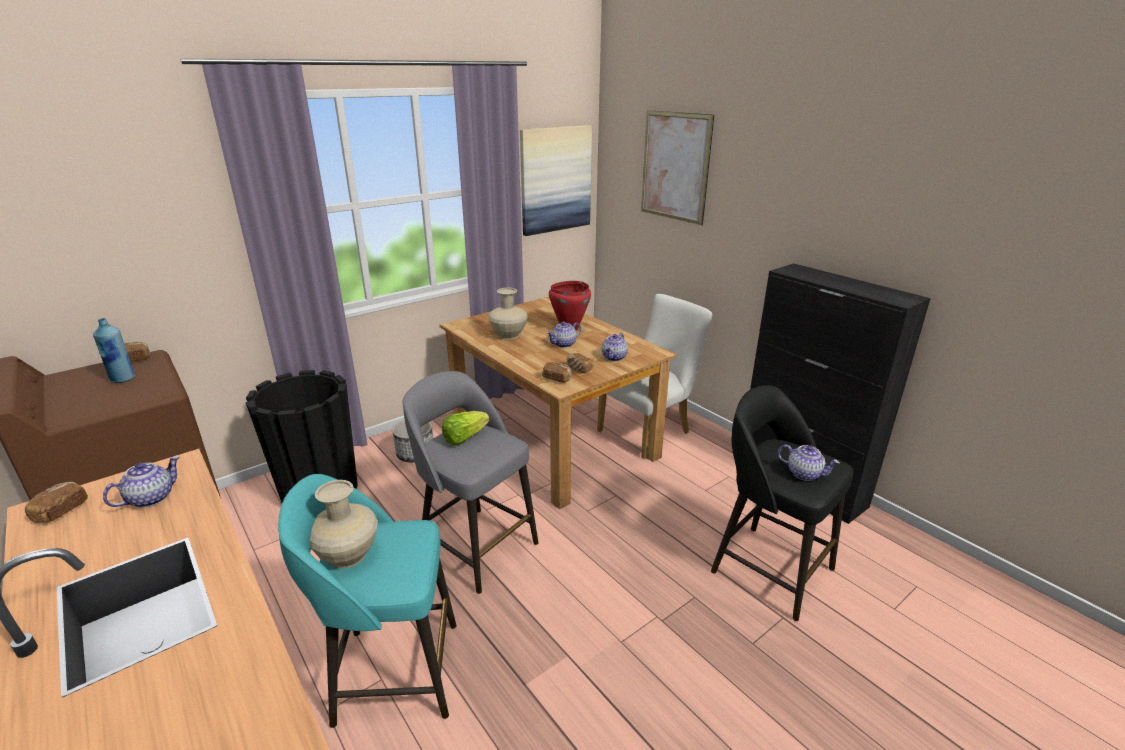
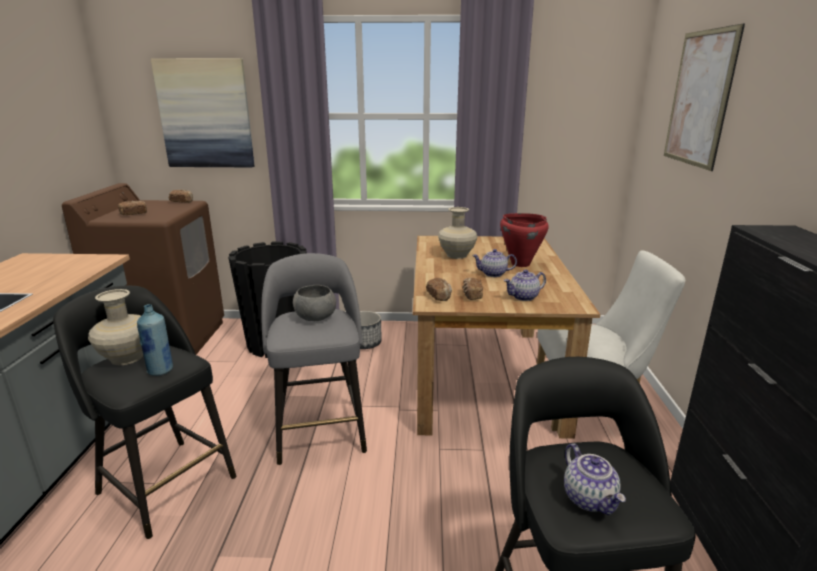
camera: 40 degrees right, 5 degrees down
bread [25,482,88,523] -> bread moved to [118,201,147,215]
blue bottle [93,318,135,383] -> blue bottle moved to [137,304,173,376]
teapot [103,456,180,508] -> none
turquoise stool [278,474,457,728] -> black stool [53,286,236,539]
lettuce [442,411,490,445] -> grey bowl [293,285,336,321]
picture [520,125,592,236] -> picture moved to [151,58,254,167]

